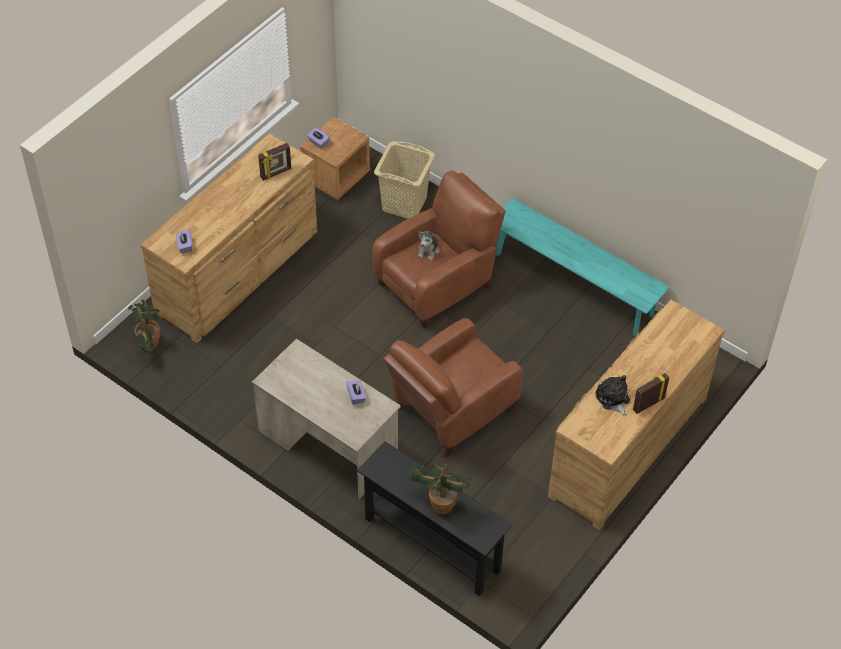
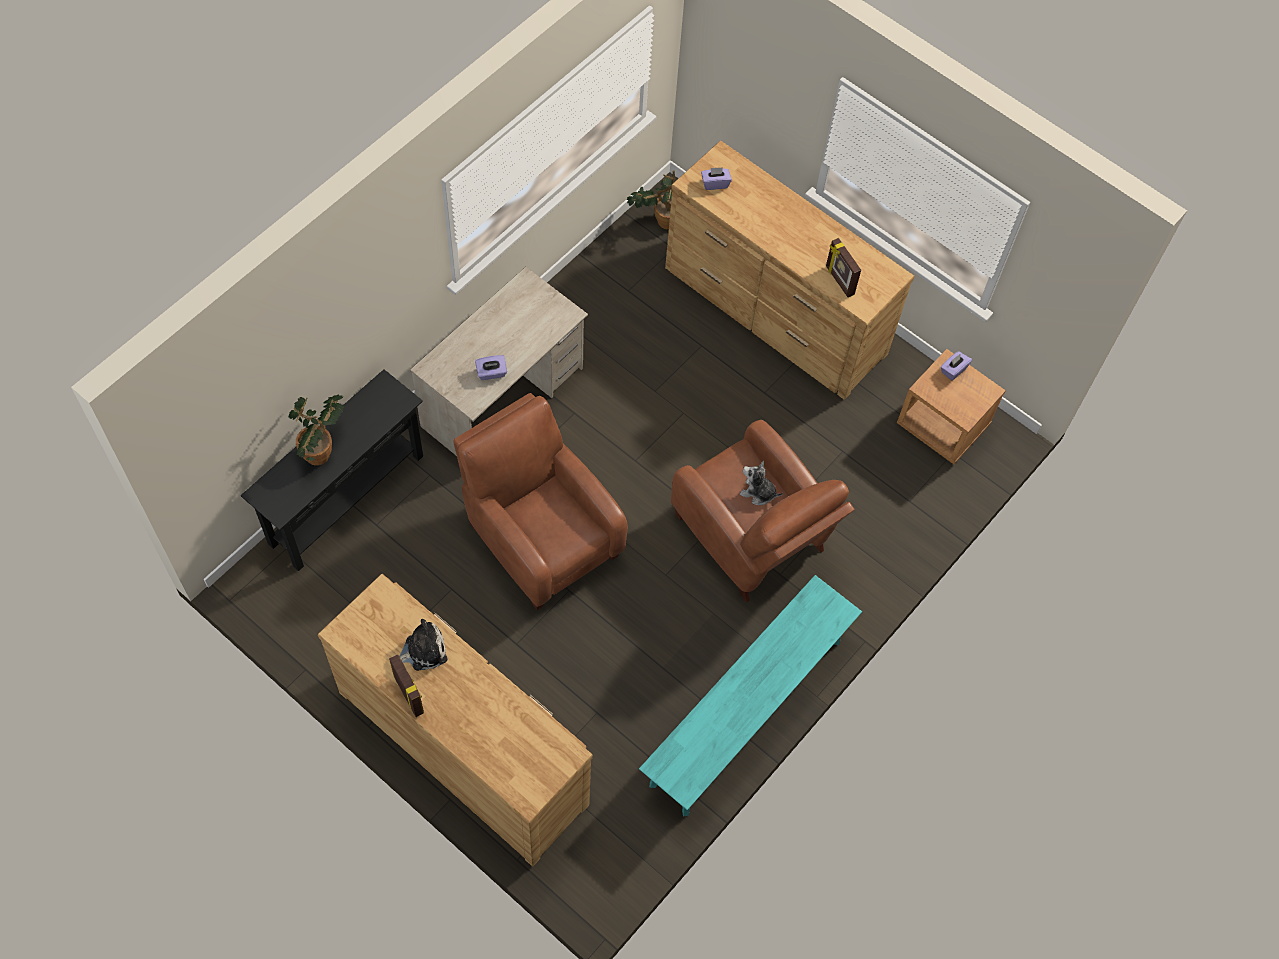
camera: 90 degrees right, 10 degrees up
beige laundry basket [374,141,435,219] -> none

